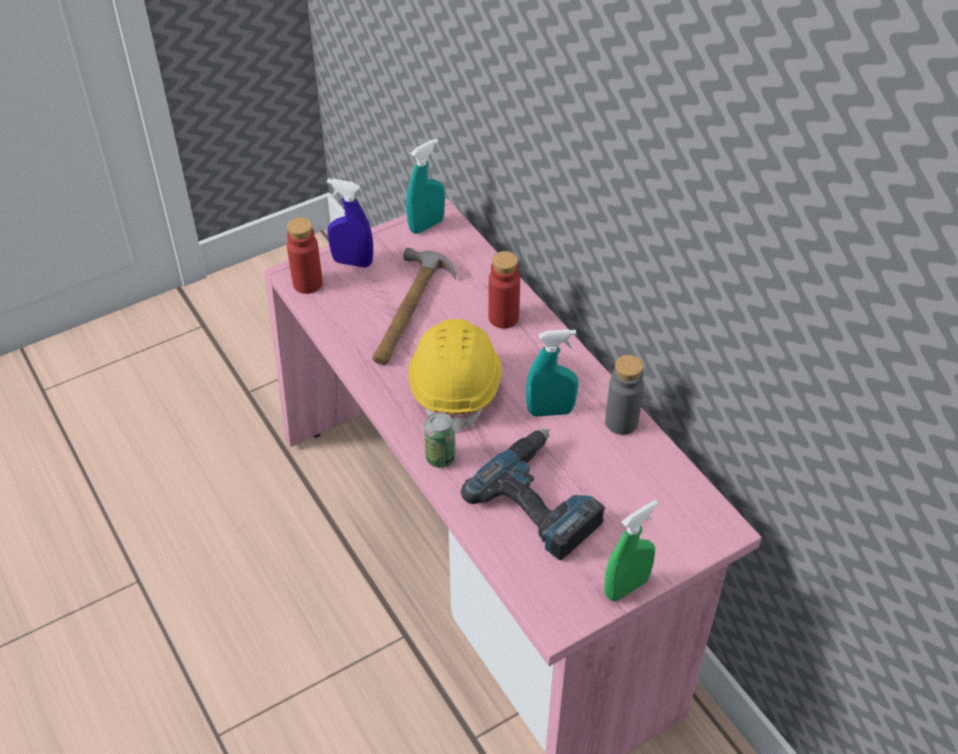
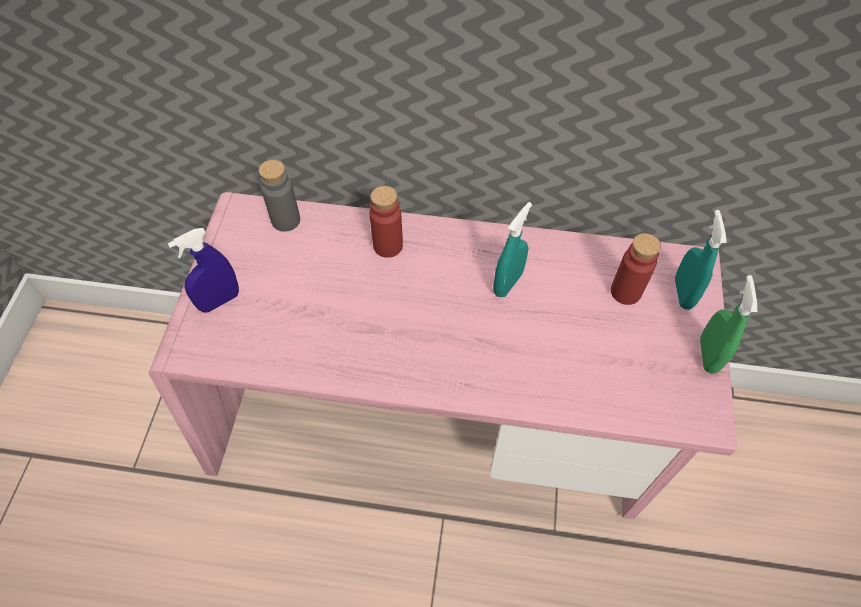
camera: 50 degrees left, 10 degrees up
red bottle [287,217,323,294] -> red bottle moved to [611,233,661,305]
hammer [372,248,456,365] -> none
turquoise spray bottle [406,138,445,234] -> turquoise spray bottle moved to [675,210,727,310]
yellow hard hat [408,319,502,433] -> none
can [424,412,456,468] -> none
power drill [461,429,606,560] -> none
grey bottle [605,355,644,435] -> grey bottle moved to [259,160,300,232]

